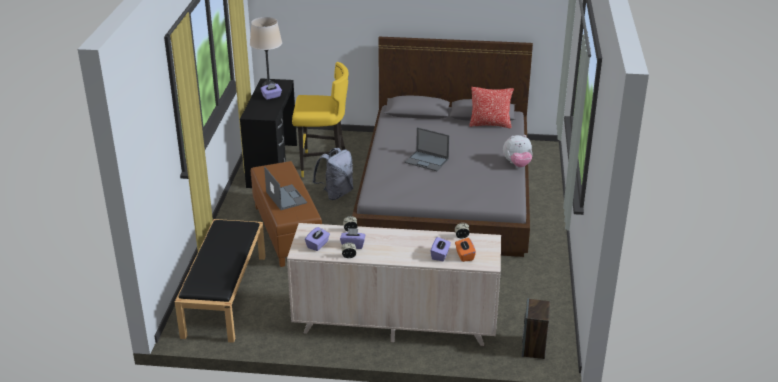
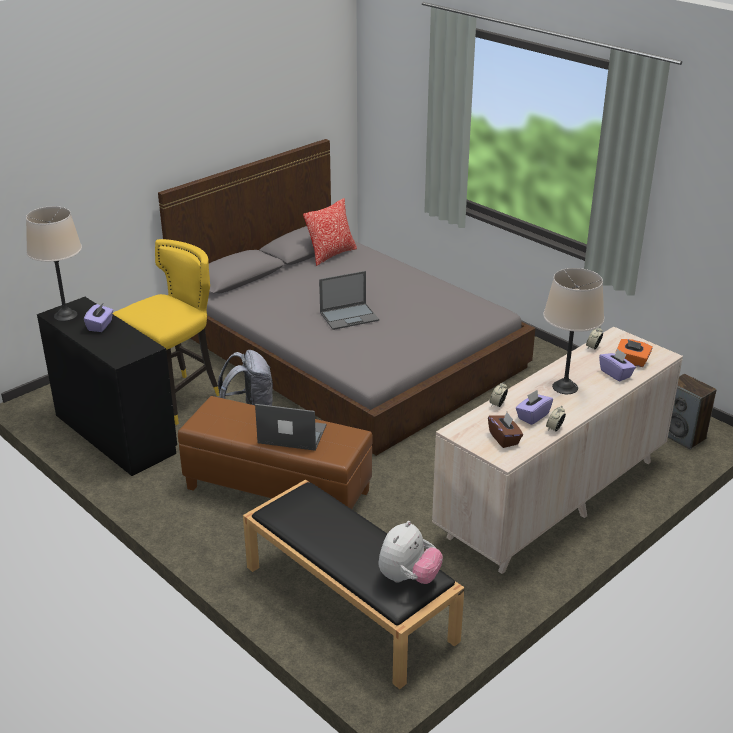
camera: 50 degrees left, 0 degrees up
purple tissue box [305,227,330,251] -> brown tissue box [488,412,523,448]
plush toy [503,135,532,167] -> plush toy moved to [378,521,443,584]
none -> beige table lamp [543,268,604,394]

